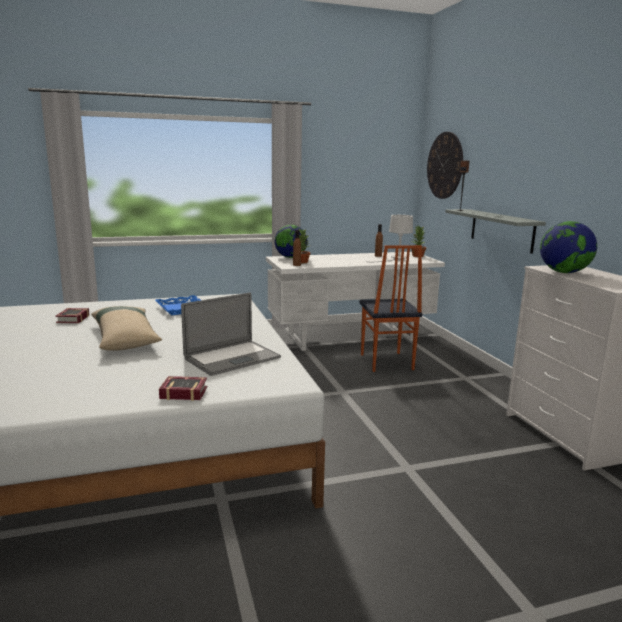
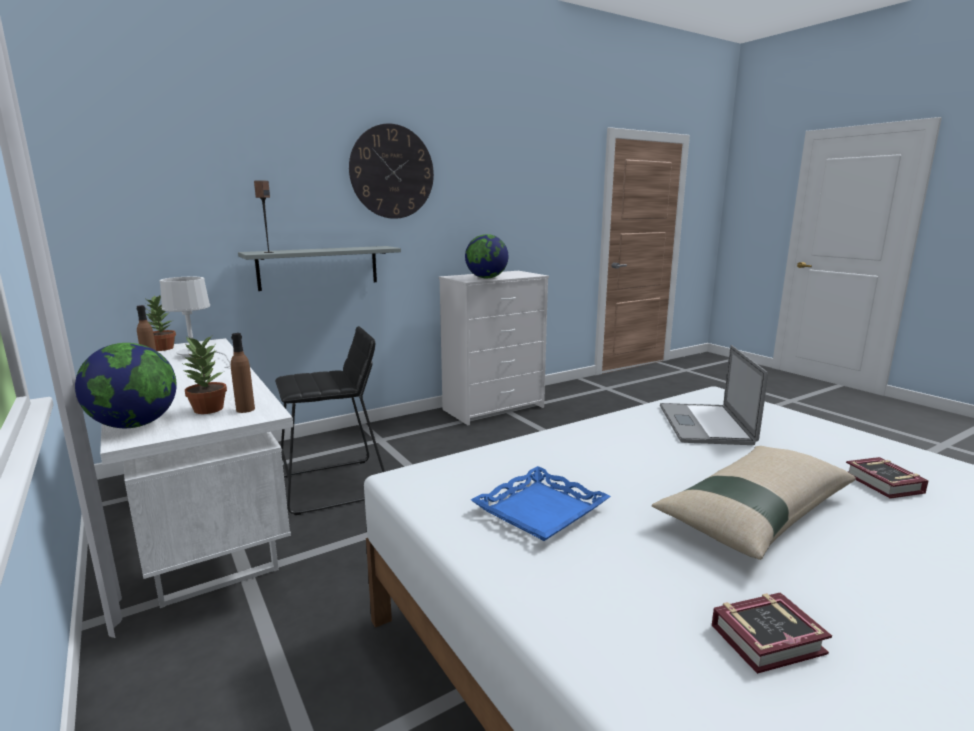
camera: 105 degrees left, 0 degrees up
book [159,376,207,401] -> book moved to [846,457,929,499]
laptop [181,292,281,376] -> laptop turned 120 degrees counterclockwise [660,345,768,445]
chair [359,245,422,372] -> black stool [275,326,385,515]
wall clock [427,132,463,199] -> wall clock moved to [349,123,434,219]

